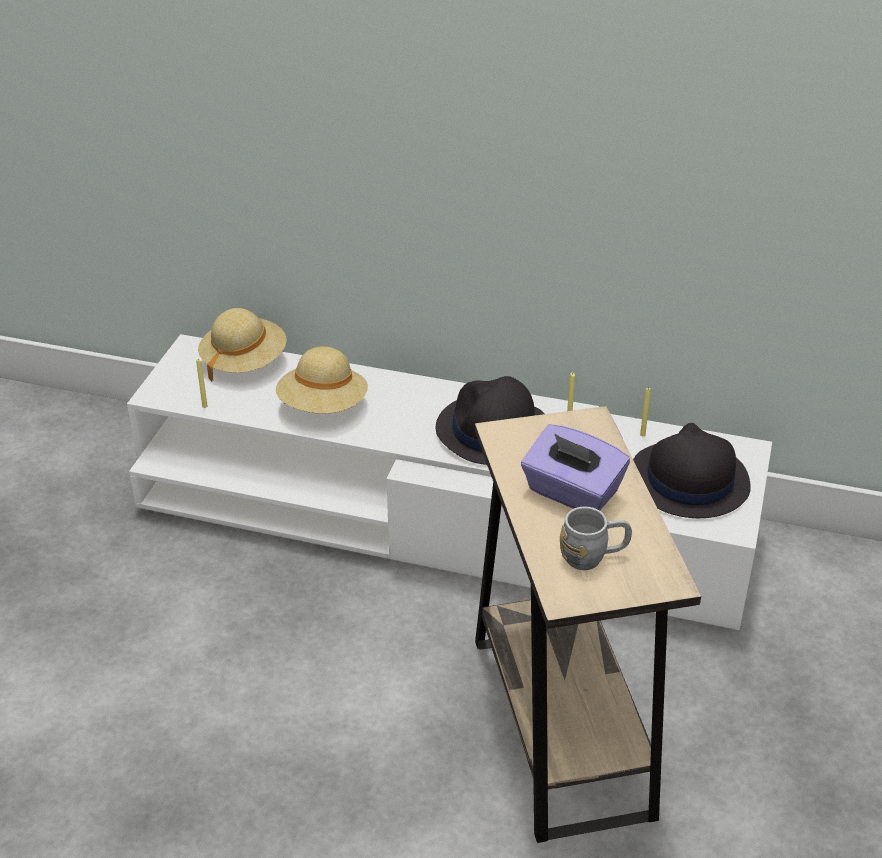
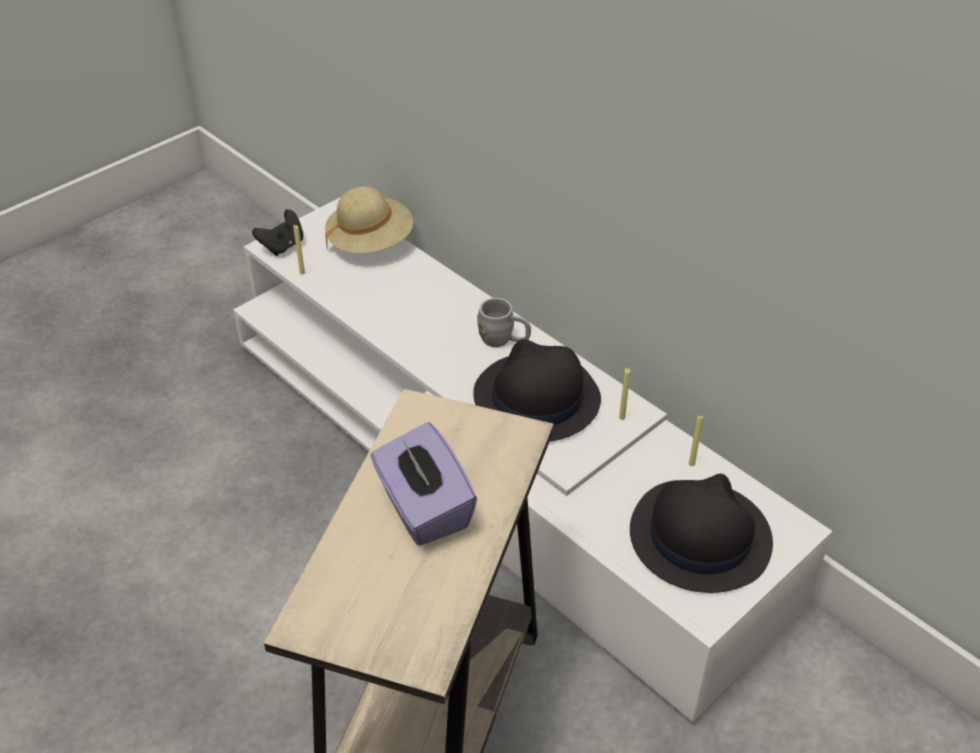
camera: 30 degrees right, 5 degrees up
beige hat [276,347,368,414] -> none
grey mug [560,506,632,570] -> grey mug moved to [477,298,531,347]
none -> black game controller [252,209,304,256]

